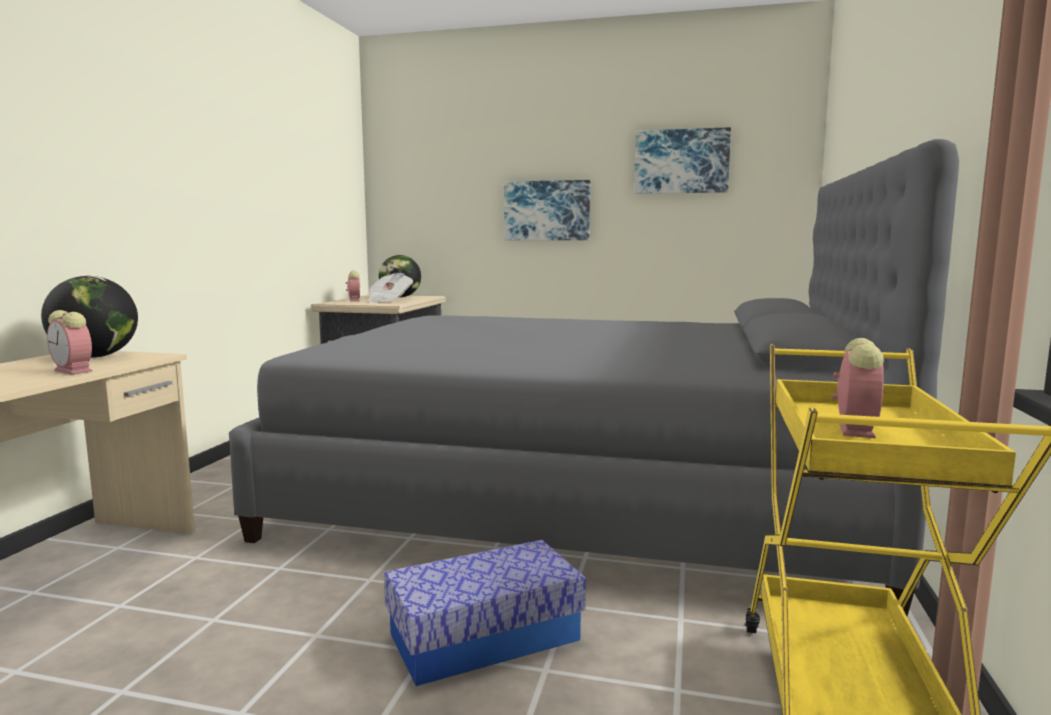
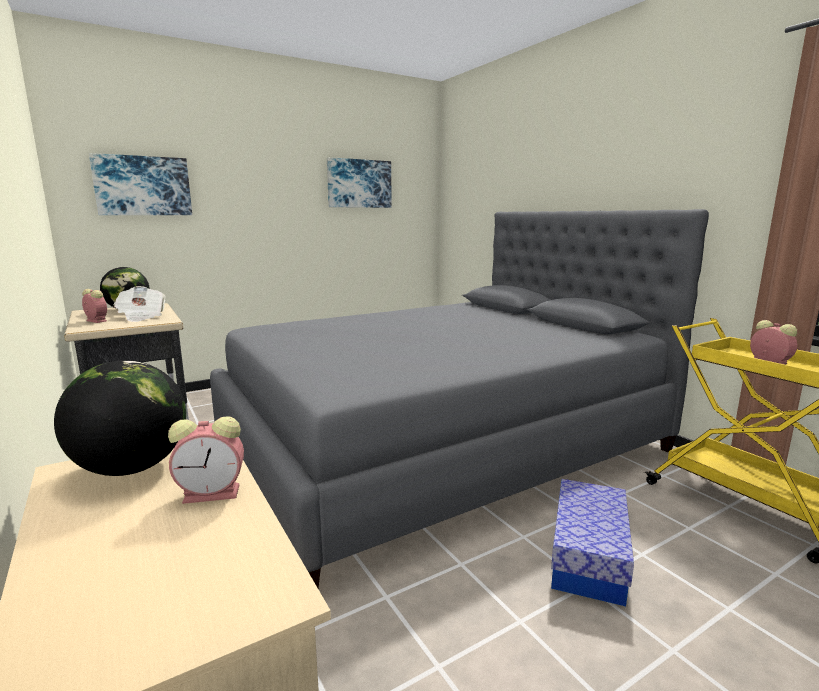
camera: 45 degrees left, 5 degrees up
picture [504,180,590,240] -> picture moved to [89,153,192,215]

